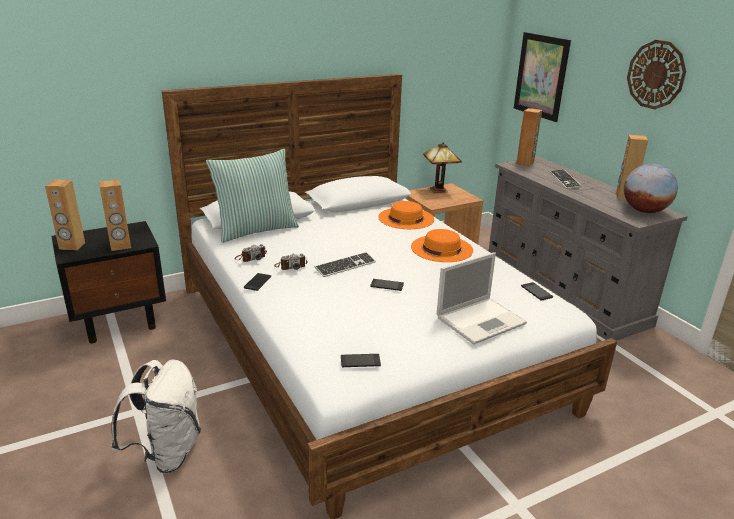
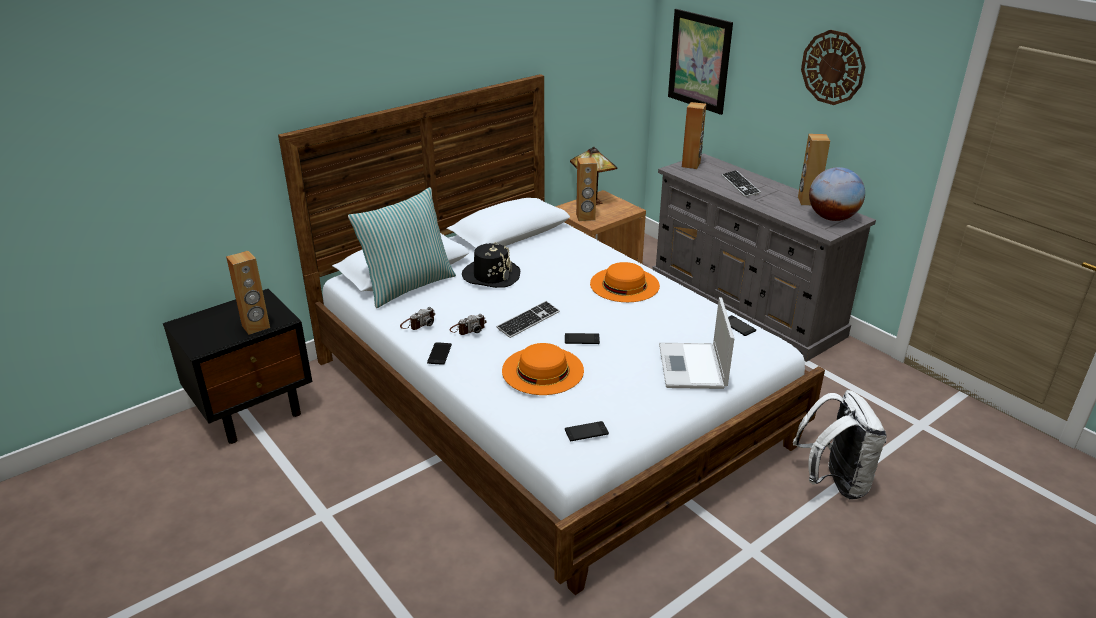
camera: 10 degrees left, 5 degrees up
brown speaker [45,180,85,250] -> brown speaker moved to [576,157,597,221]
white backpack [111,360,201,473] -> white backpack moved to [793,390,887,500]
orange hat [378,201,434,229] -> orange hat moved to [502,343,584,395]
laptop [437,252,527,345] -> laptop turned 135 degrees clockwise [659,297,734,389]
none -> black hat [462,242,520,288]

